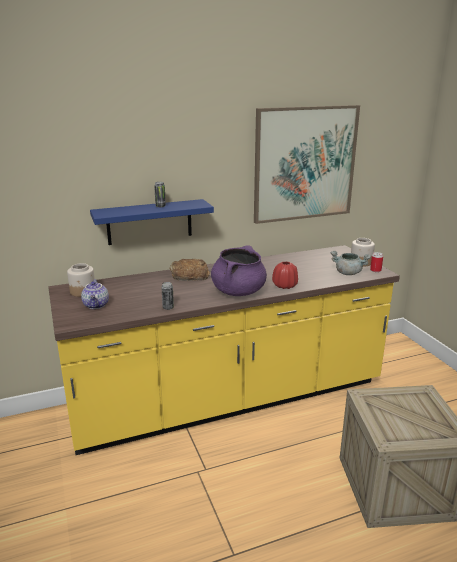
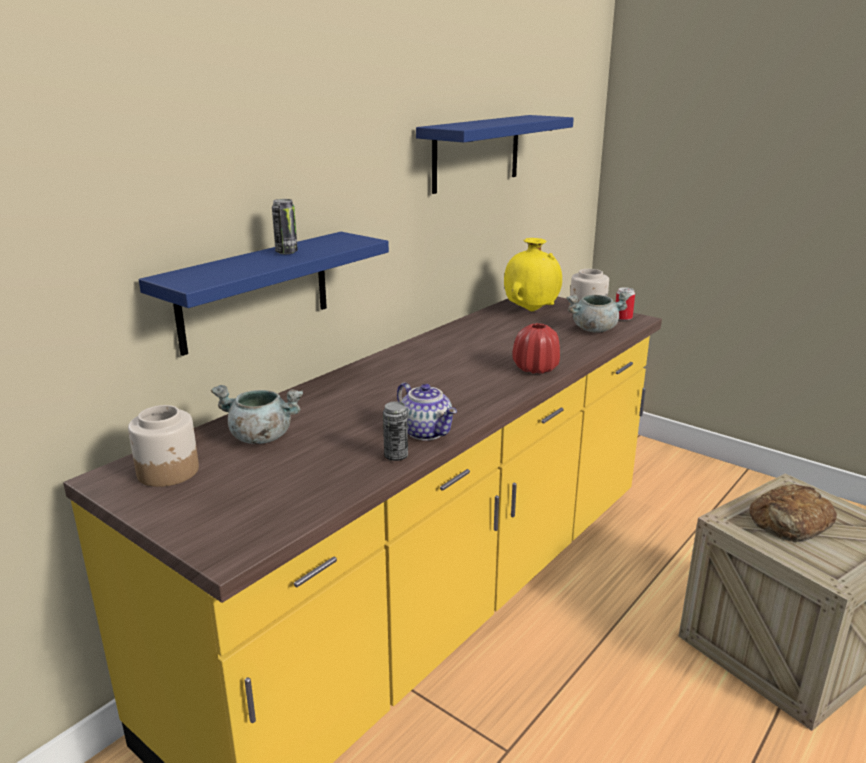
camera: 30 degrees left, 0 degrees up
teapot [81,279,109,309] -> teapot moved to [397,382,457,441]
bread [170,259,210,281] -> bread moved to [749,484,837,542]
purple cooking pot [211,245,267,296] -> none
picture [254,105,360,224] -> blue shelf [416,115,574,194]
none -> grey cooking pot [211,385,303,444]
none -> yellow vase [504,238,562,311]

